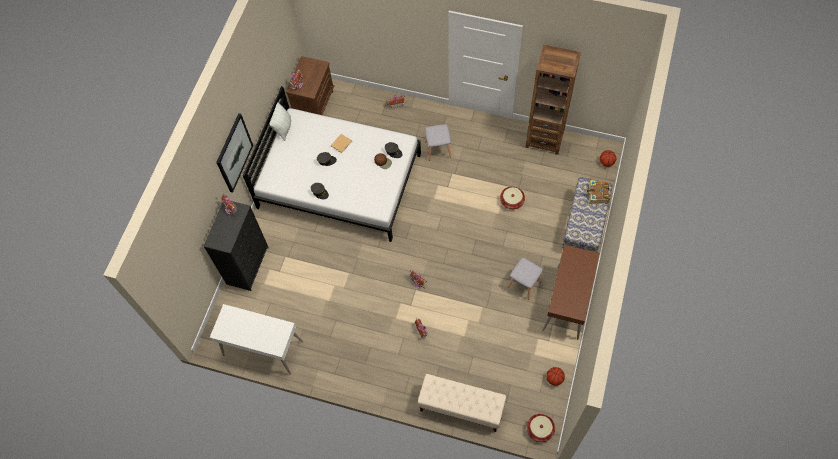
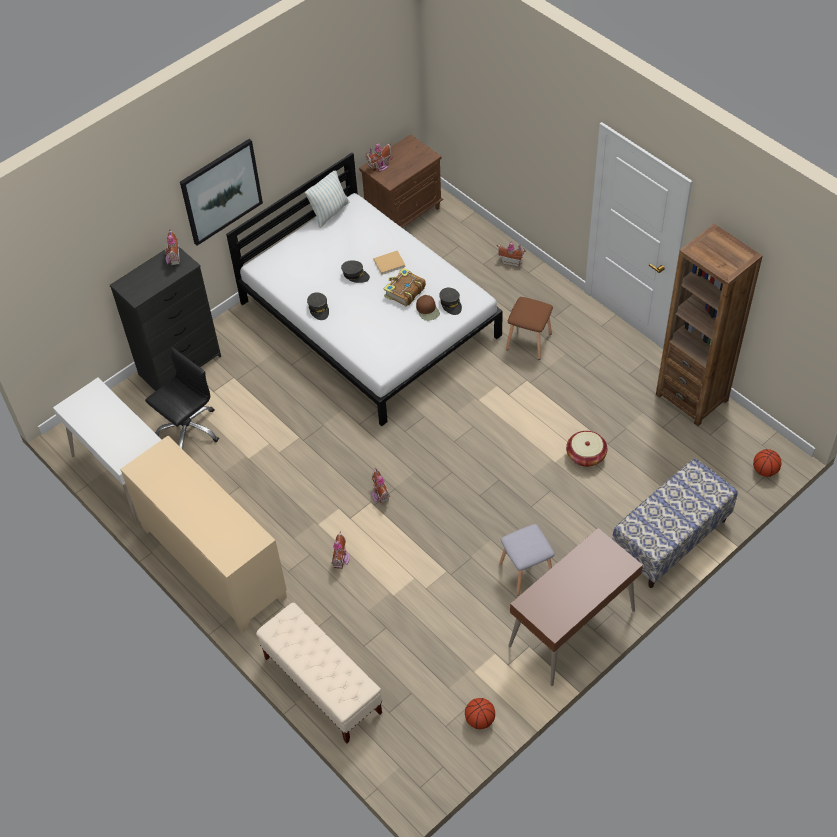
camera: 30 degrees right, 10 degrees down
grey stool [425,124,451,161] -> brown stool [506,297,553,360]
basket [527,414,555,442] -> none
book [586,180,609,204] -> book moved to [384,268,426,307]
none -> beige cabinet [120,436,287,632]
none -> black office chair [145,347,219,449]

